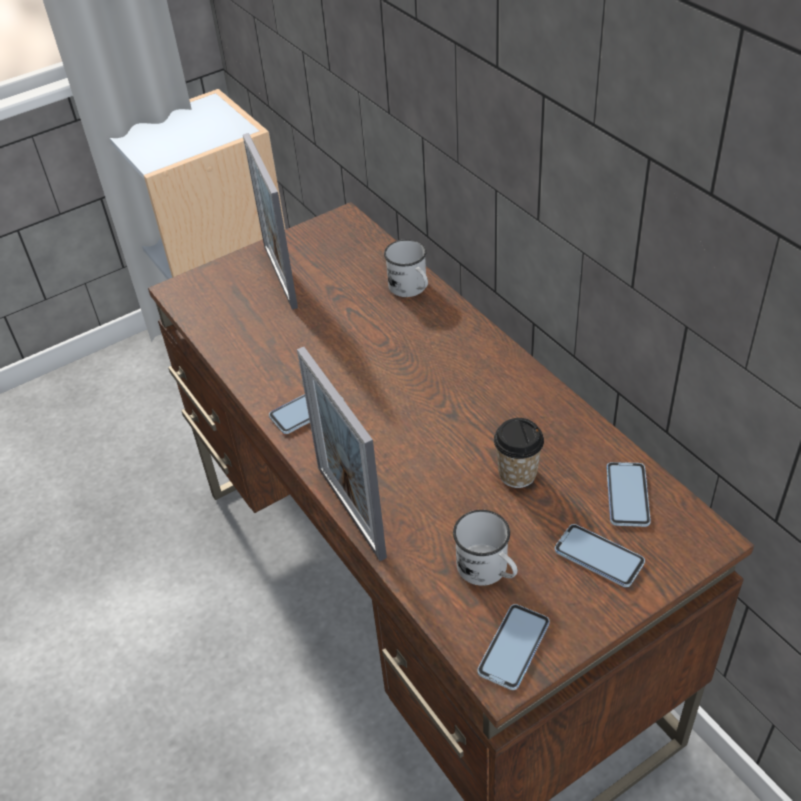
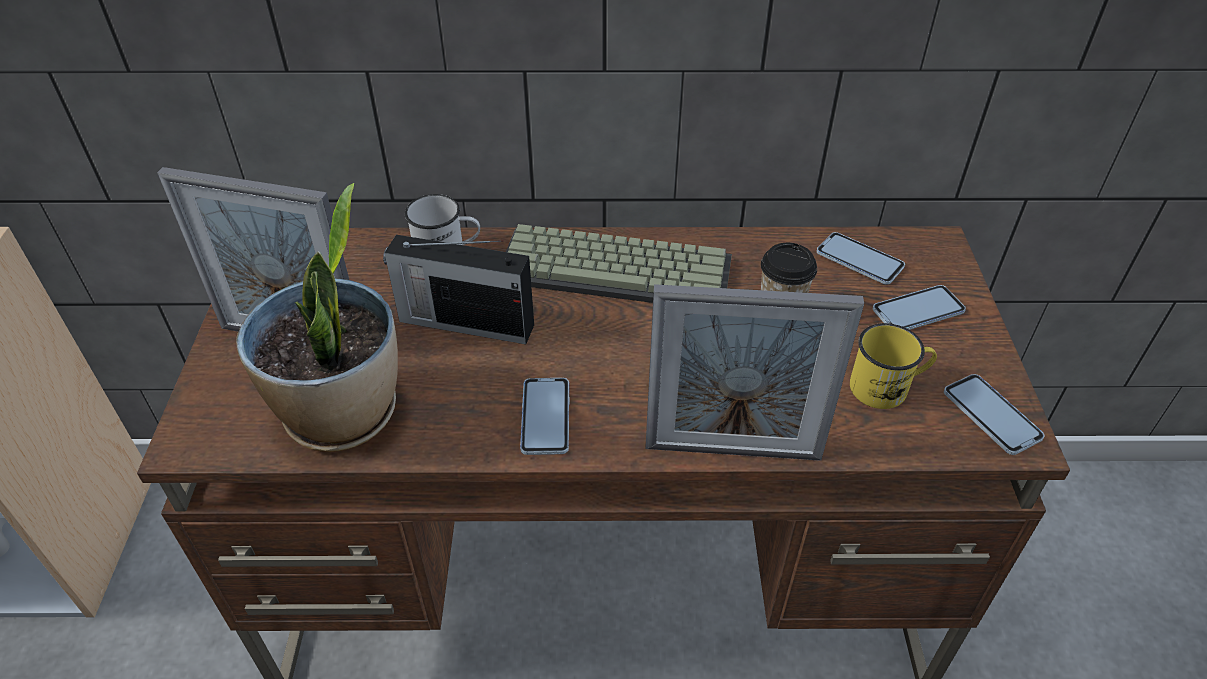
camera: 60 degrees left, 0 degrees up
white mug [453,510,518,586] -> yellow mug [850,323,937,409]
none -> potted plant [236,183,398,452]
none -> radio [383,235,534,344]
none -> keyboard [506,224,732,303]

